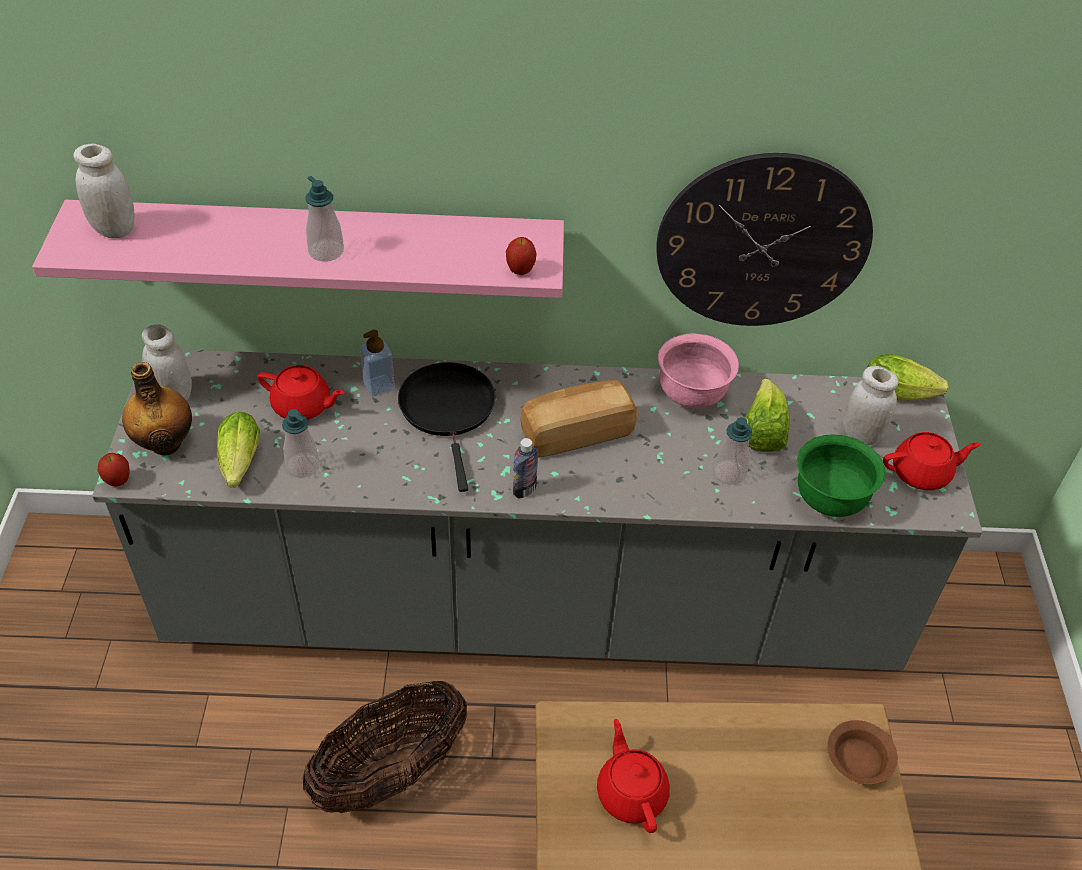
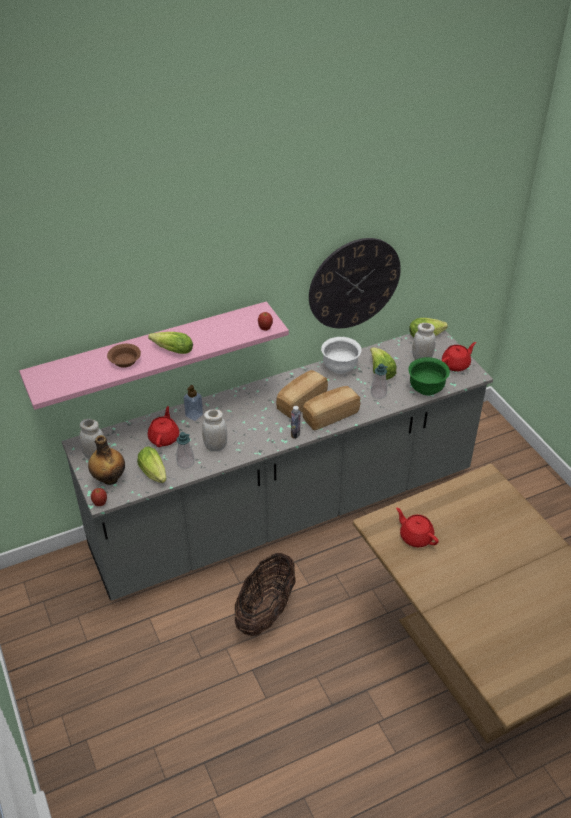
camera: 25 degrees left, 5 degrees down
white jar [73,144,134,238] -> white jar moved to [202,409,227,451]
red teapot [257,365,345,420] -> red teapot turned 75 degrees counterclockwise [148,406,179,447]
soap dispenser [305,176,344,262] -> lettuce [148,332,193,354]
black frying pan [398,362,496,492] -> none
pink bowl [658,334,739,408] -> white bowl [321,337,362,374]
brown bowl [827,720,898,784] -> brown bowl moved to [107,344,141,368]
none -> bread [302,386,360,430]

